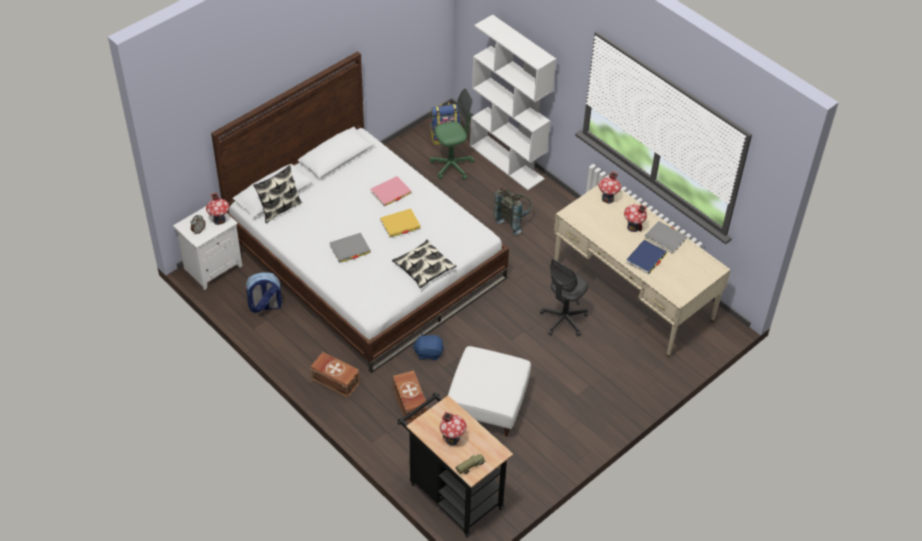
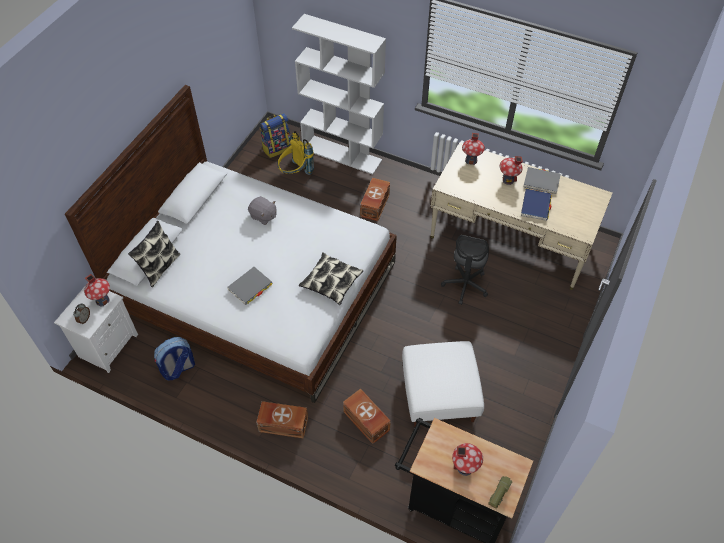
camera: 20 degrees left, 5 degrees up
pink book [370,176,411,206] -> grey plush toy [248,196,277,225]
yellow book [380,209,421,237] -> none
blue plush toy [412,333,444,360] -> none
green office chair [430,88,474,180] -> yellow backpack [278,131,314,175]
grey backpack [494,188,532,234] -> brown storage box [360,178,390,221]

